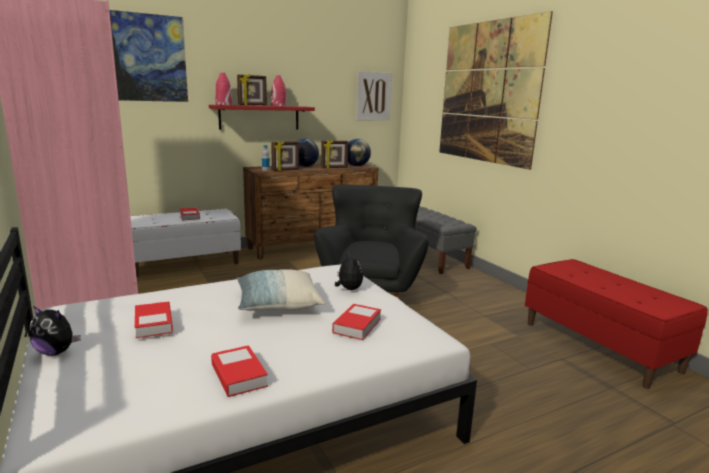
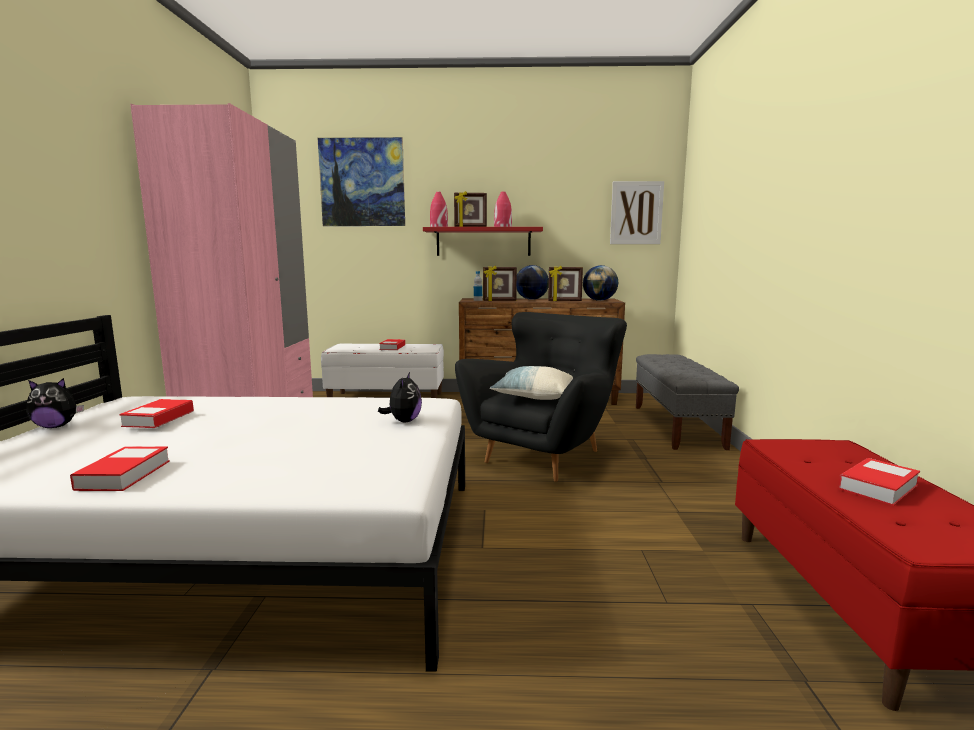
camera: 30 degrees right, 5 degrees down
plush toy [30,306,80,356] -> plush toy turned 60 degrees counterclockwise [26,378,84,428]
pillow [237,269,325,311] -> pillow moved to [490,366,573,400]
book [332,304,381,340] -> book moved to [838,458,920,506]
picture [439,11,553,170] -> none

